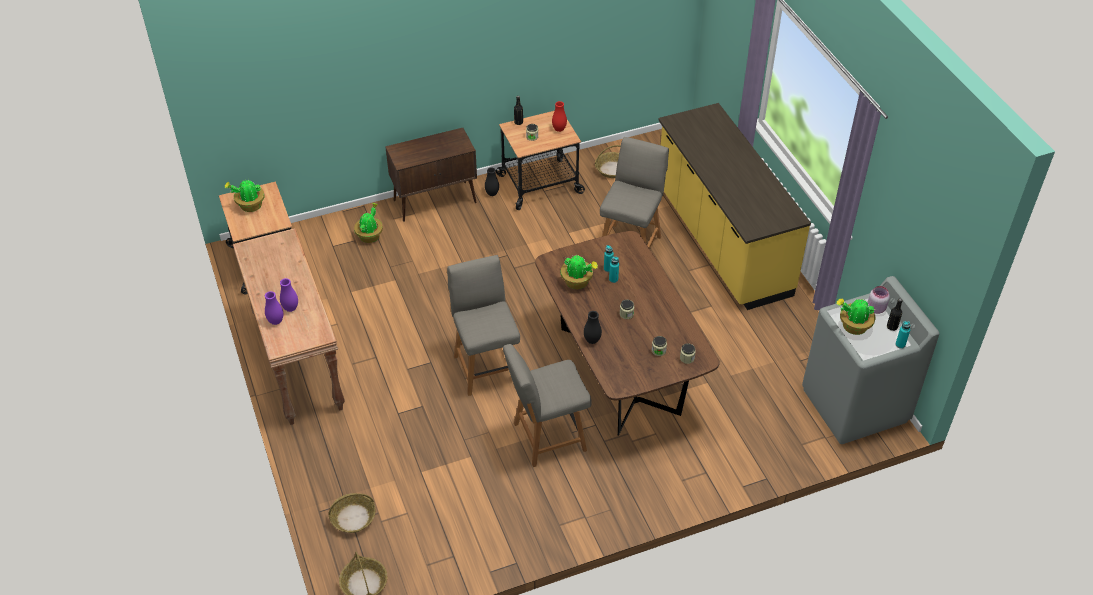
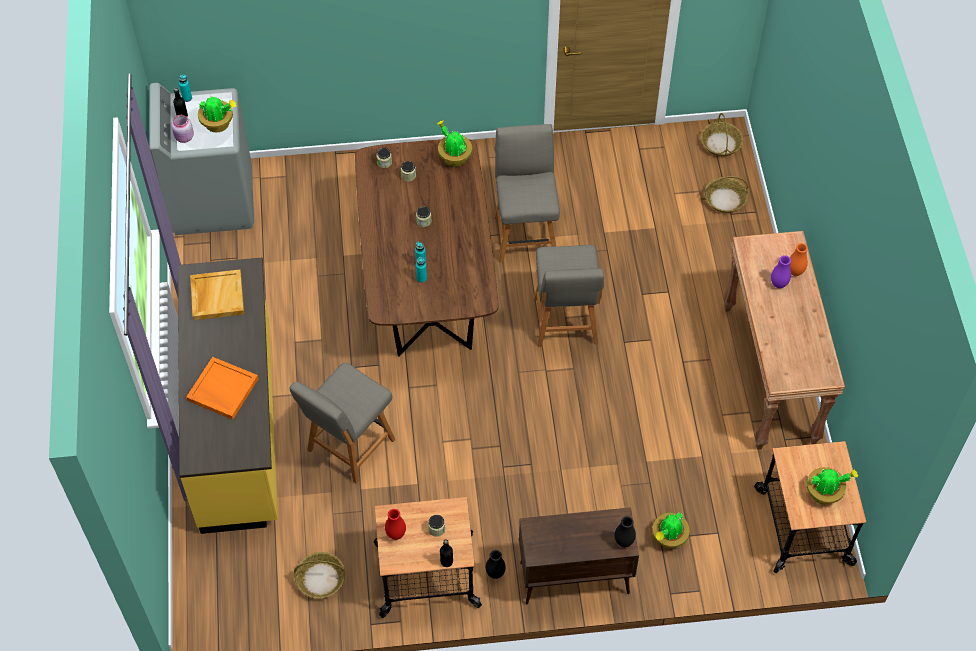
camera: 165 degrees left, 10 degrees up
purple vase [265,291,283,325] -> orange vase [790,243,808,276]
grey chair [503,344,591,467] -> grey chair turned 90 degrees counterclockwise [494,124,560,262]
potted plant [561,255,598,289] -> potted plant moved to [437,121,472,167]
black vase [584,311,602,344] -> black vase moved to [615,516,636,547]
none -> orange tray [186,357,258,420]
none -> beige tray [190,269,244,320]

